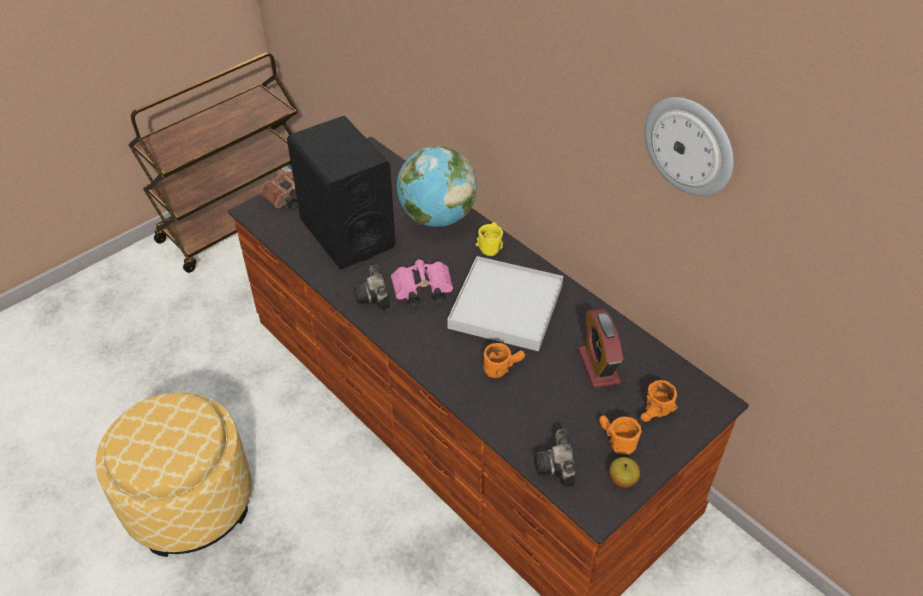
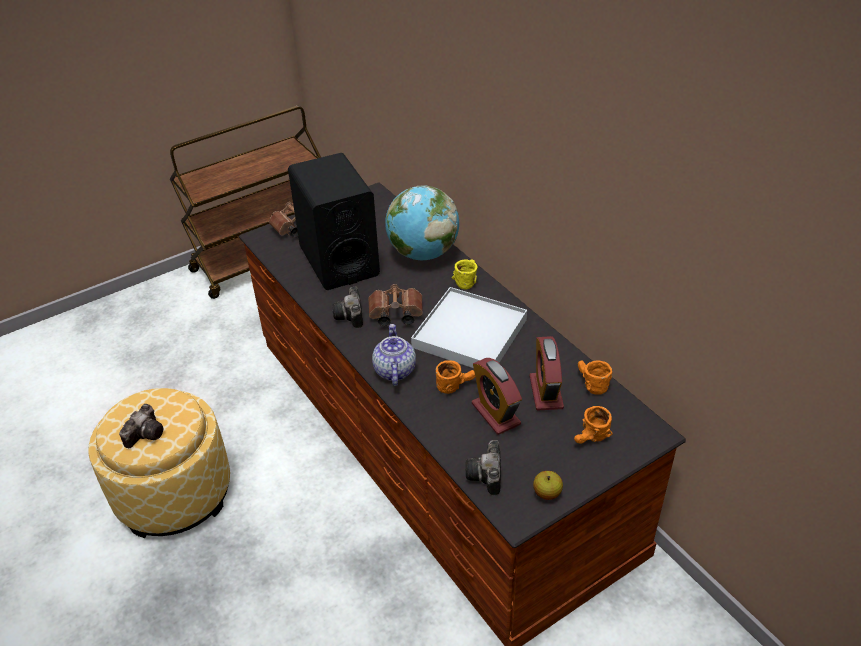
camera: 10 degrees right, 5 degrees down
pink binoculars [391,259,453,307] -> brown binoculars [368,284,423,326]
orange mug [599,415,642,455] -> orange mug moved to [578,361,612,395]
wall clock [644,97,734,196] -> none
none -> camera [119,404,163,448]
none -> teapot [372,324,416,386]
none -> alarm clock [472,358,522,435]

